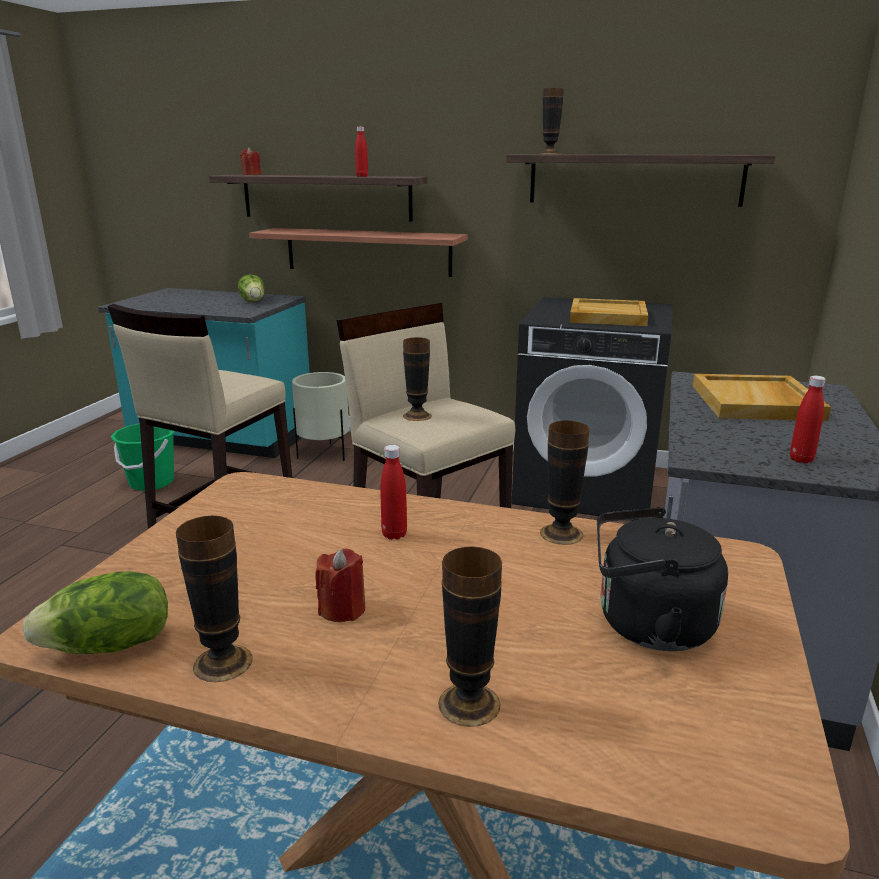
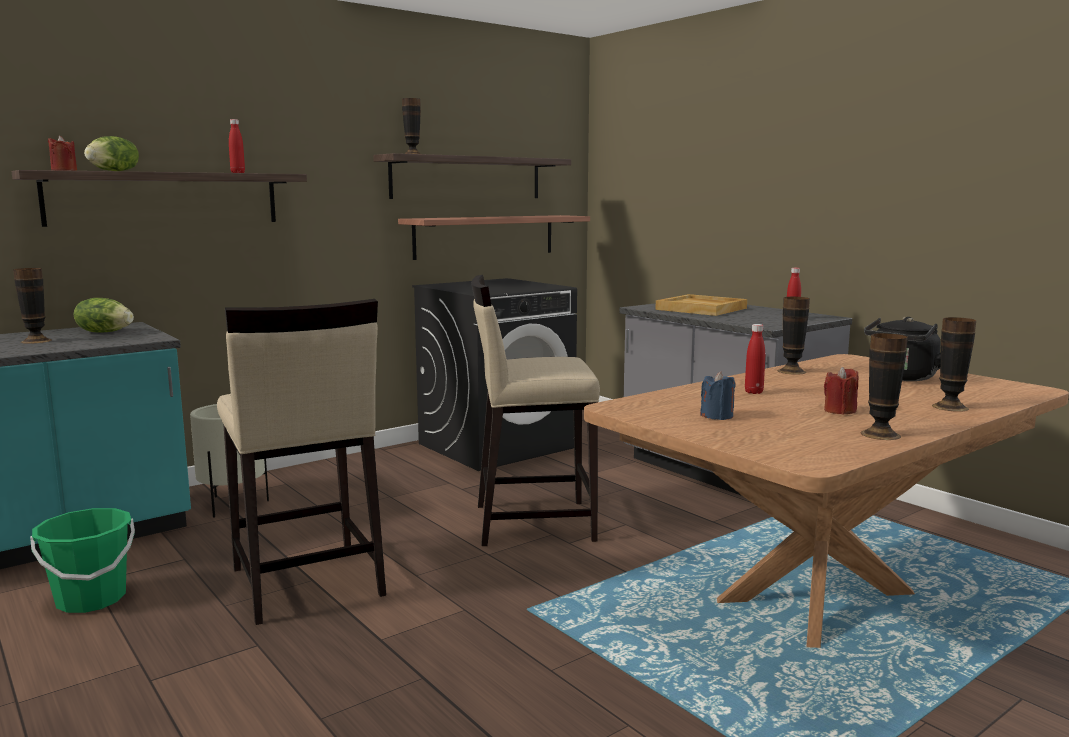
camera: 55 degrees left, 10 degrees down
lettuce [23,572,168,654] -> lettuce moved to [84,136,139,171]
shelf [249,228,468,277] -> shelf moved to [398,215,590,260]
vase [403,337,432,421] -> vase moved to [13,268,52,344]
beige tray [570,298,648,326] -> none
none -> blue candle [700,371,735,420]

